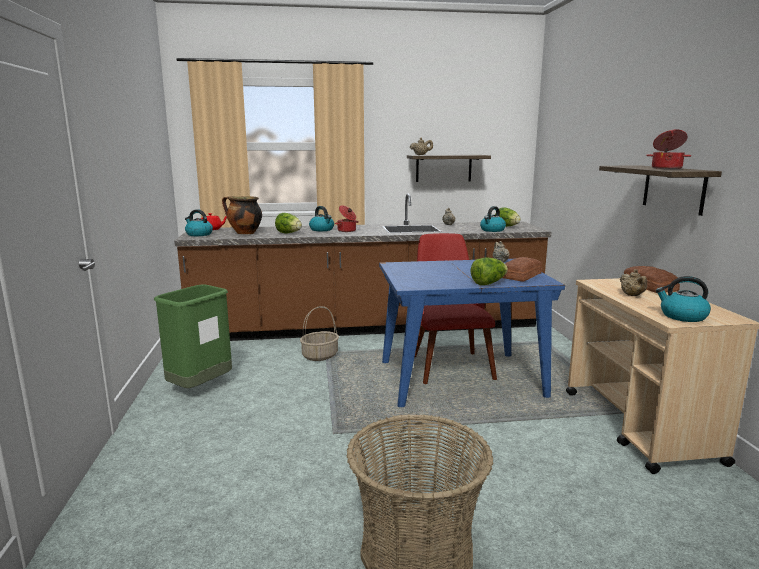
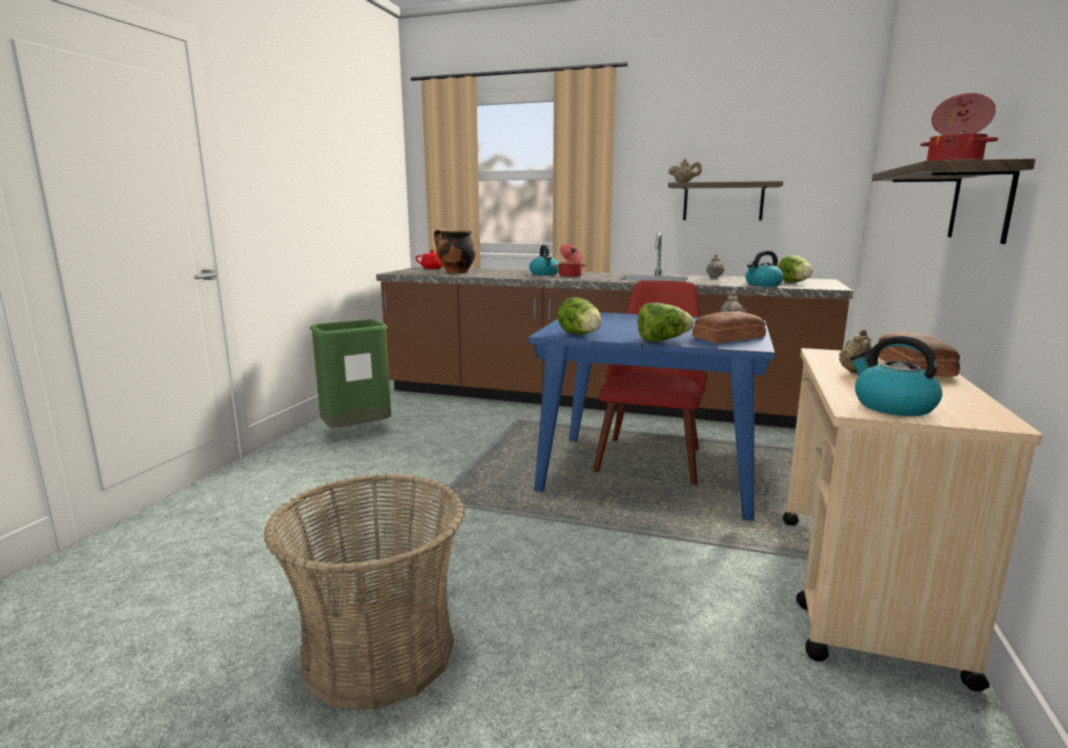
camera: 25 degrees right, 0 degrees up
kettle [185,209,213,236] -> none
lettuce [275,213,302,233] -> lettuce moved to [558,297,602,335]
basket [300,306,339,361] -> none

